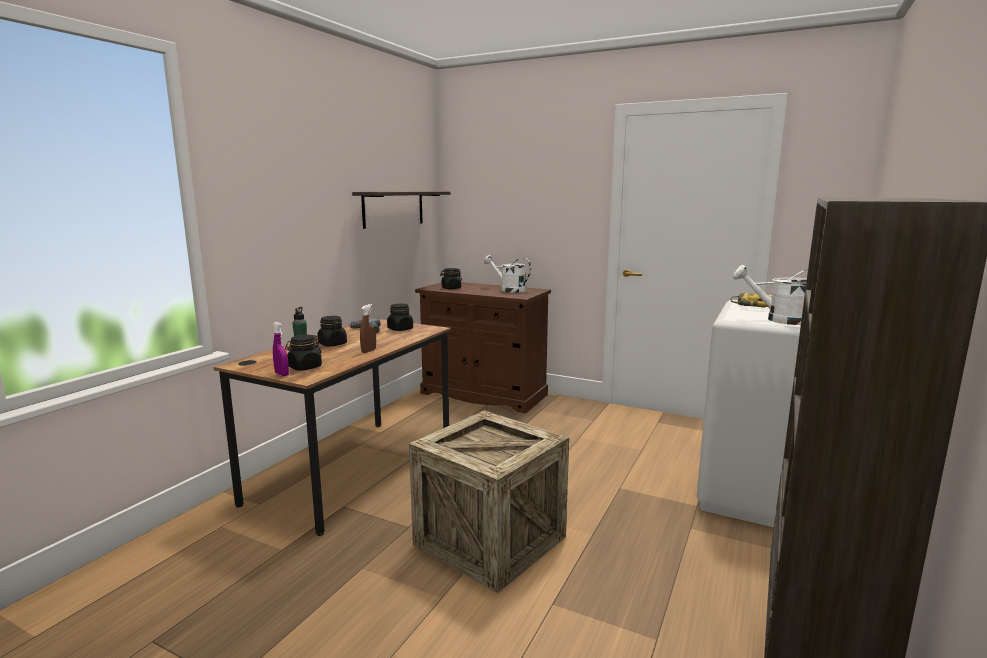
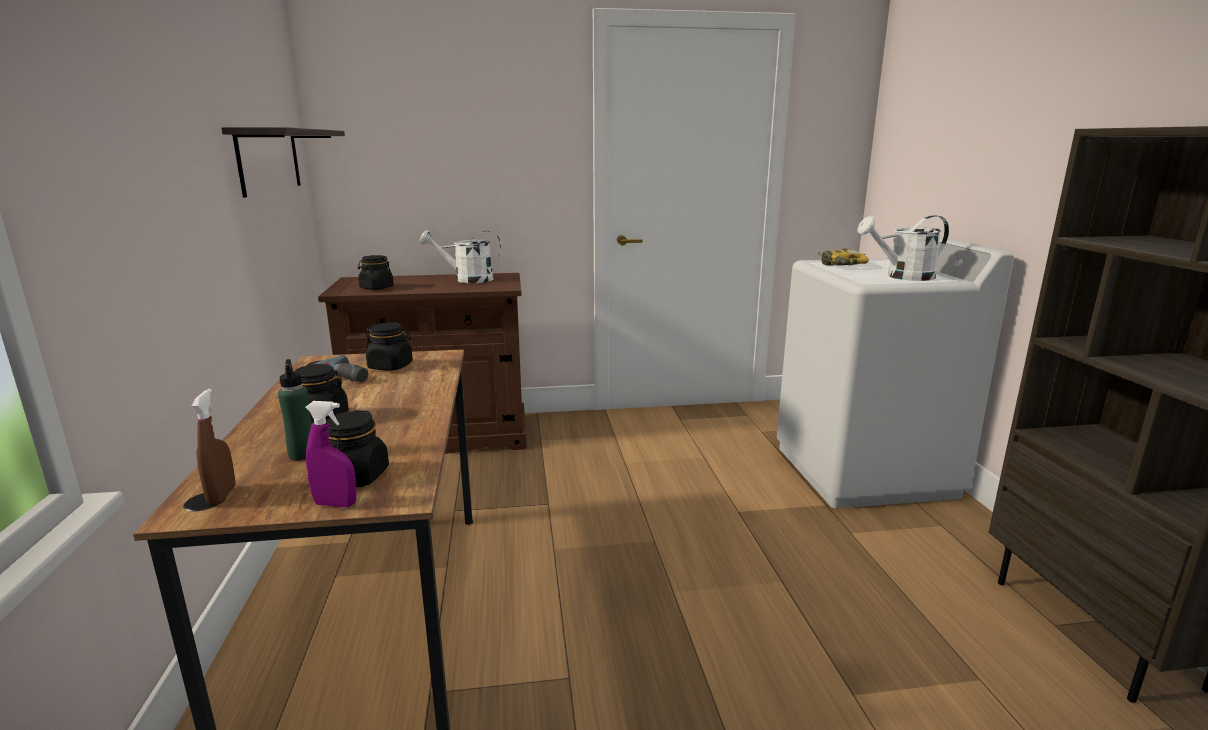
camera: 35 degrees left, 5 degrees up
brown spray bottle [360,304,376,353] -> brown spray bottle moved to [192,389,235,505]
crate [409,410,569,593] -> none

